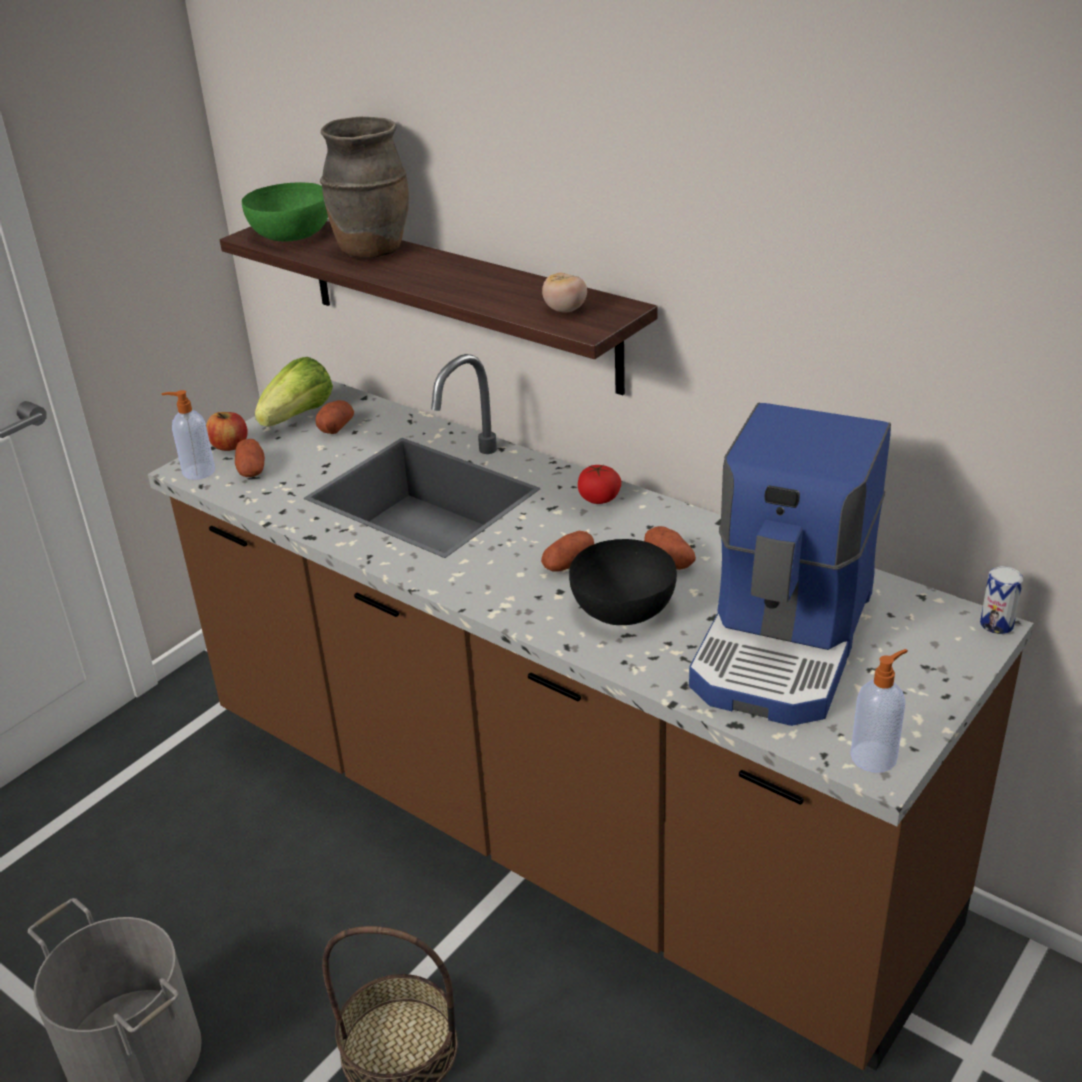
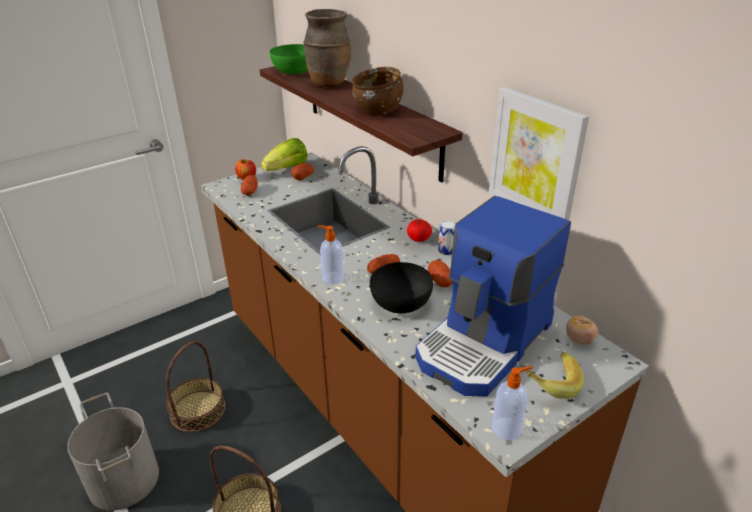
camera: 15 degrees right, 0 degrees up
soap dispenser [162,390,215,480] -> soap dispenser moved to [317,225,344,284]
tomato [542,273,587,312] -> tomato moved to [566,315,598,345]
can [980,566,1023,634] -> can moved to [438,221,455,255]
none -> basket [166,341,225,432]
none -> brown bowl [352,67,404,115]
none -> picture [489,87,589,220]
none -> banana [520,352,584,399]

